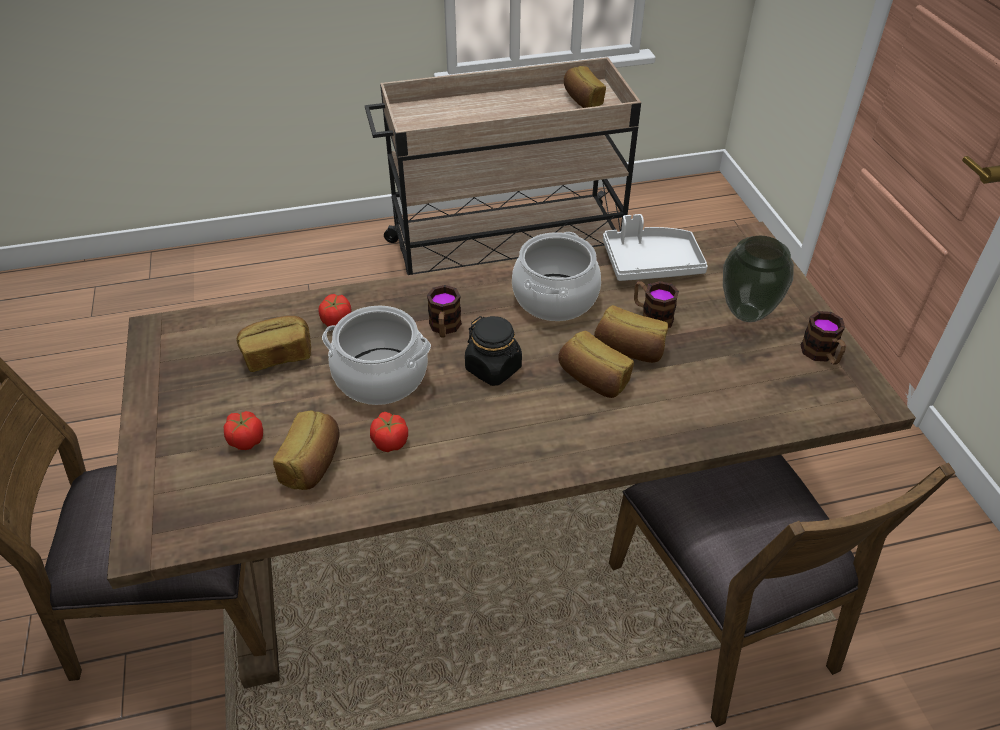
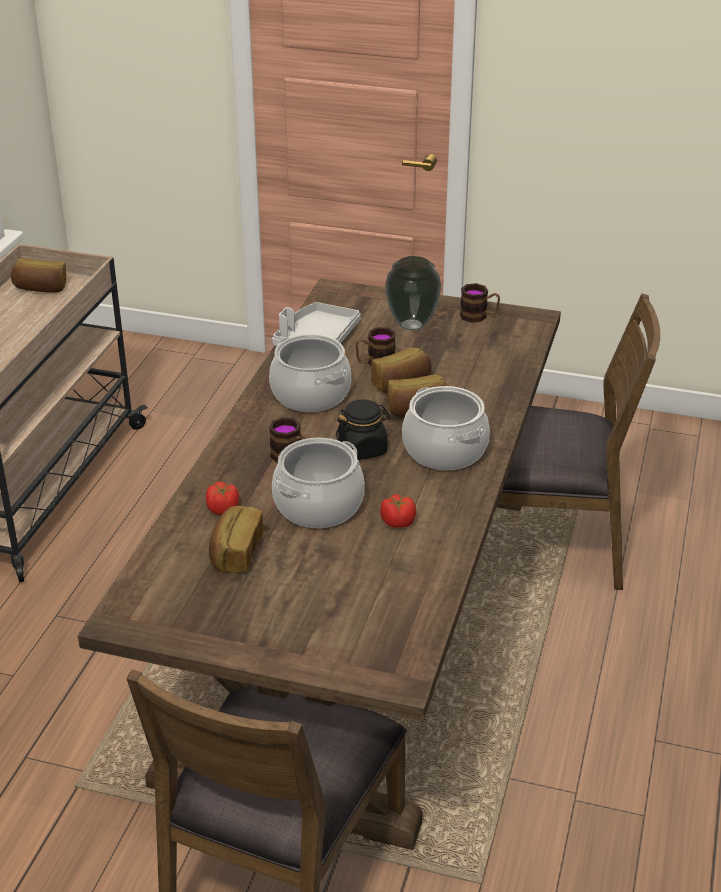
camera: 60 degrees left, 10 degrees down
tomato [224,411,263,450] -> none
bread [273,410,340,490] -> none
none -> cooking pot [402,386,490,470]

